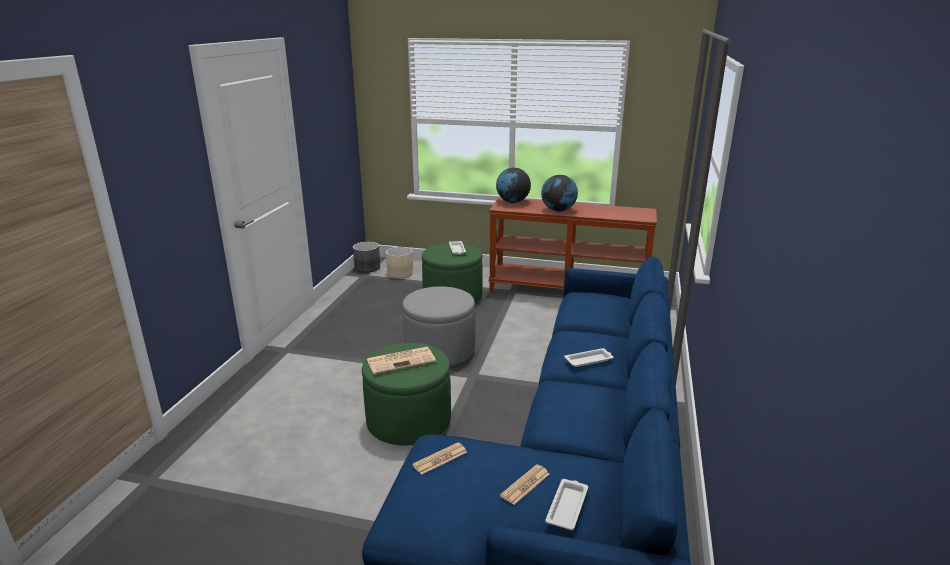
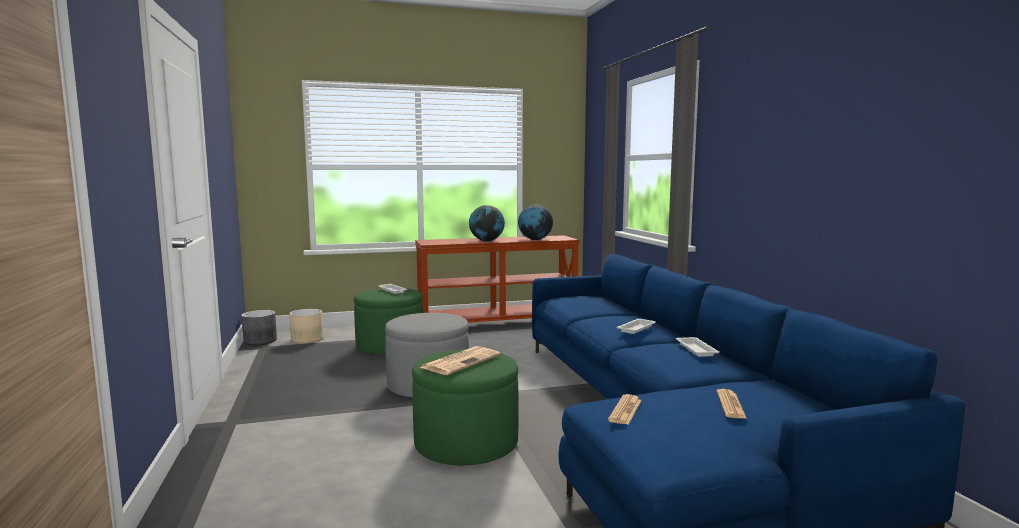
camera: 30 degrees left, 15 degrees down
globe [496,168,531,203] -> globe moved to [518,205,553,240]
white tray [545,479,588,530] -> white tray moved to [676,337,719,357]

